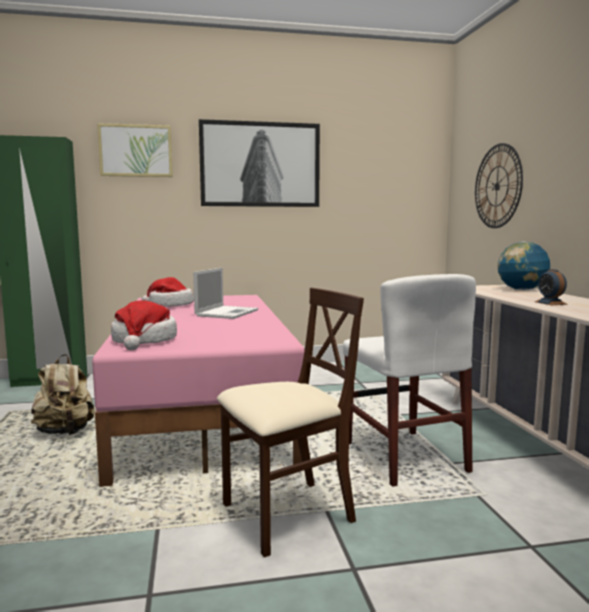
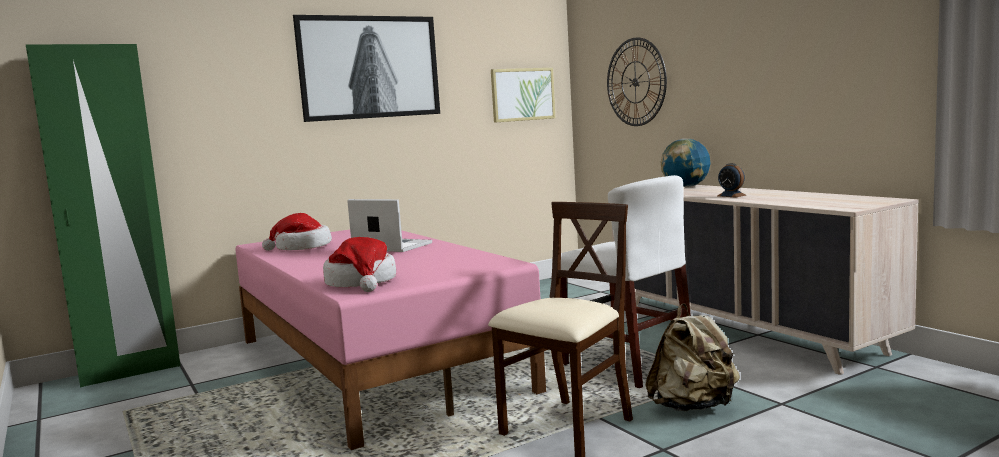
camera: 20 degrees left, 0 degrees up
beige backpack [31,354,95,435] -> beige backpack moved to [645,303,740,411]
picture [97,123,173,177] -> picture moved to [491,68,555,123]
laptop [193,268,258,319] -> laptop turned 60 degrees counterclockwise [347,199,432,252]

